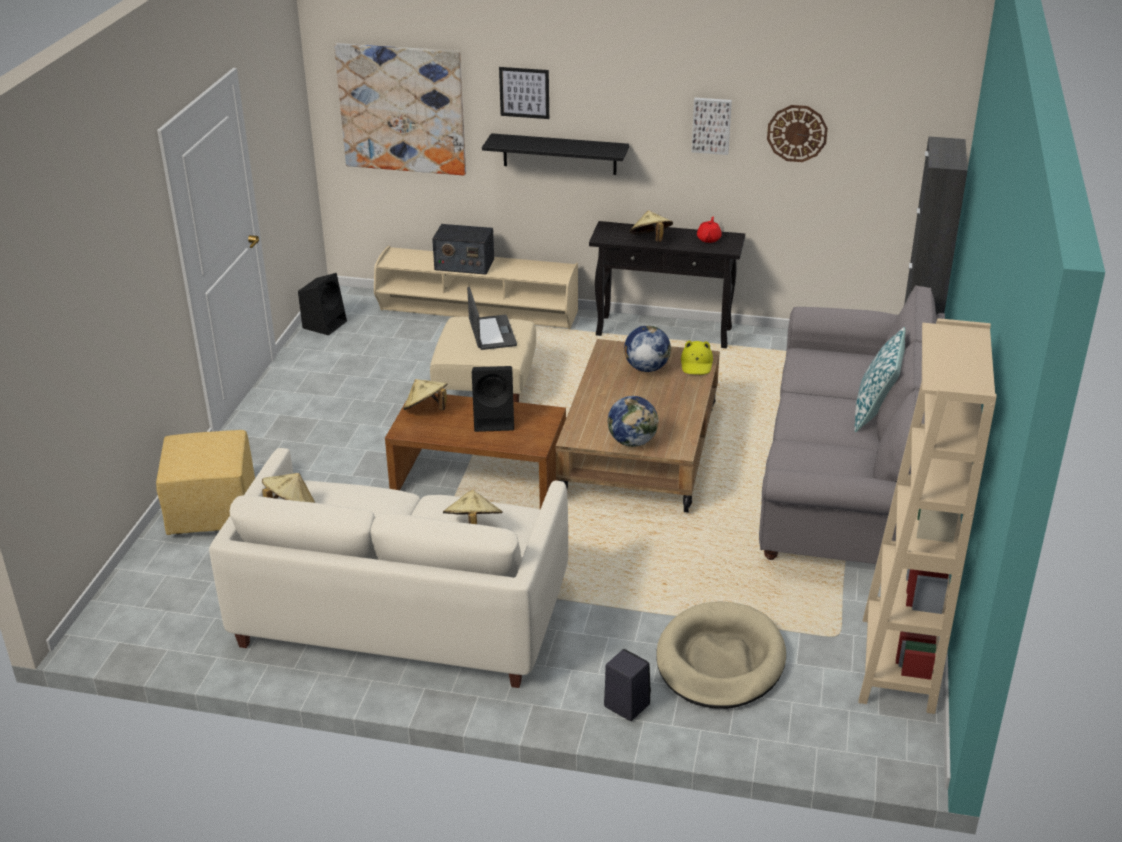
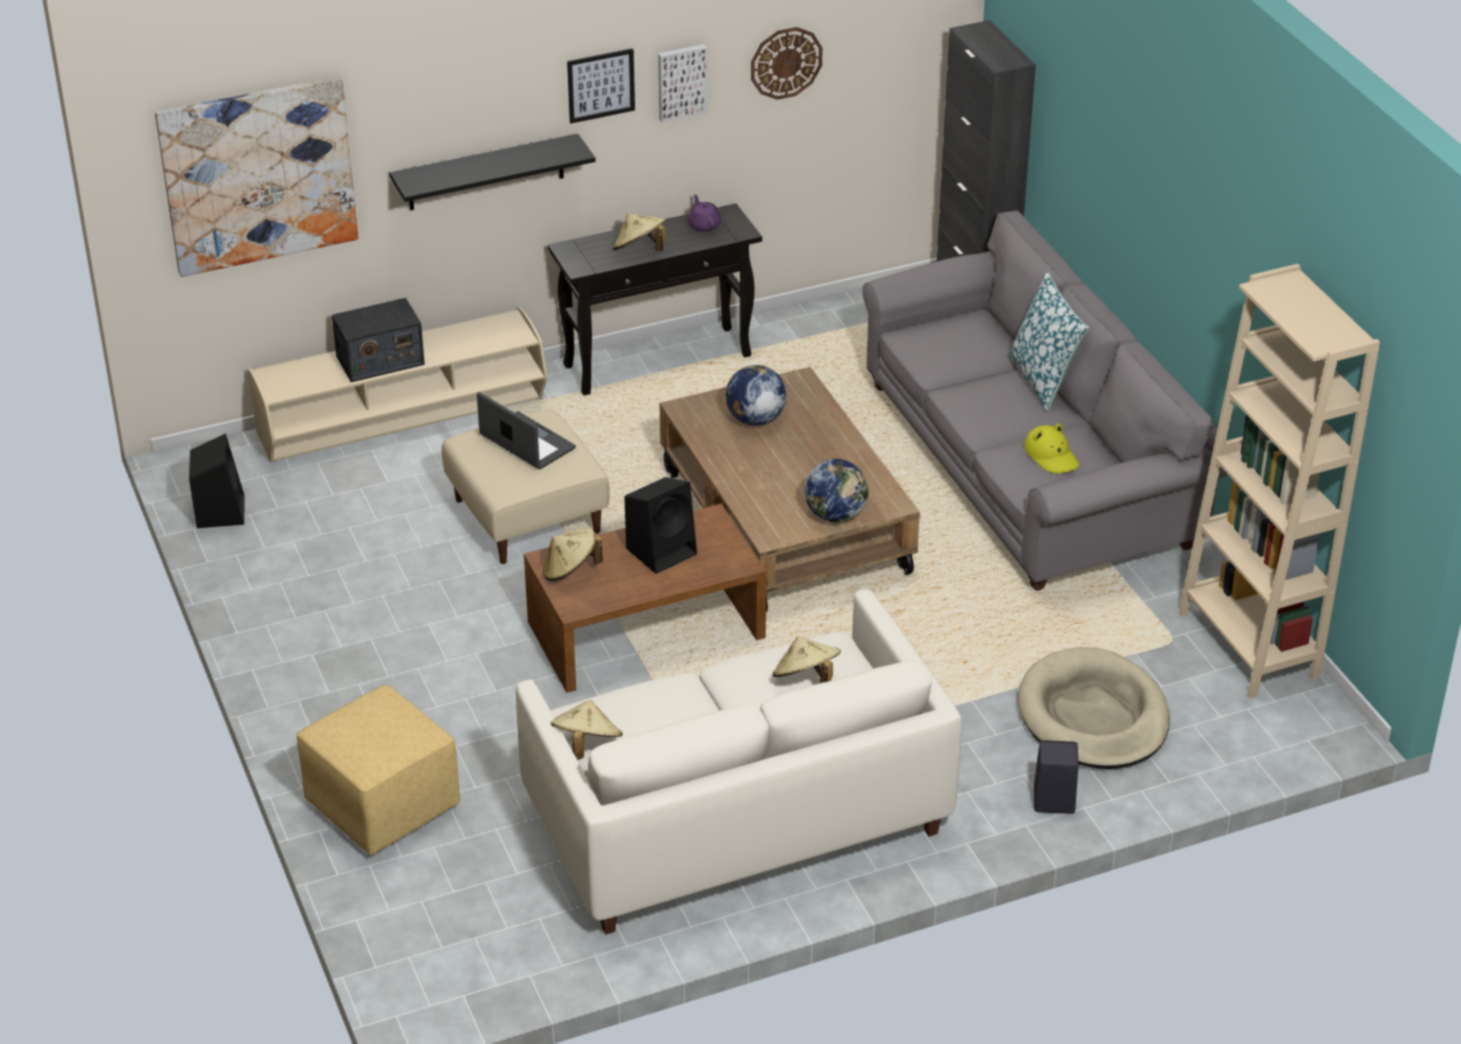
camera: 35 degrees left, 5 degrees up
picture [499,67,549,119] -> picture moved to [567,48,635,123]
yellow hat [681,340,713,375] -> yellow hat moved to [1024,423,1079,473]
red teapot [697,217,722,243] -> purple teapot [688,194,721,232]

